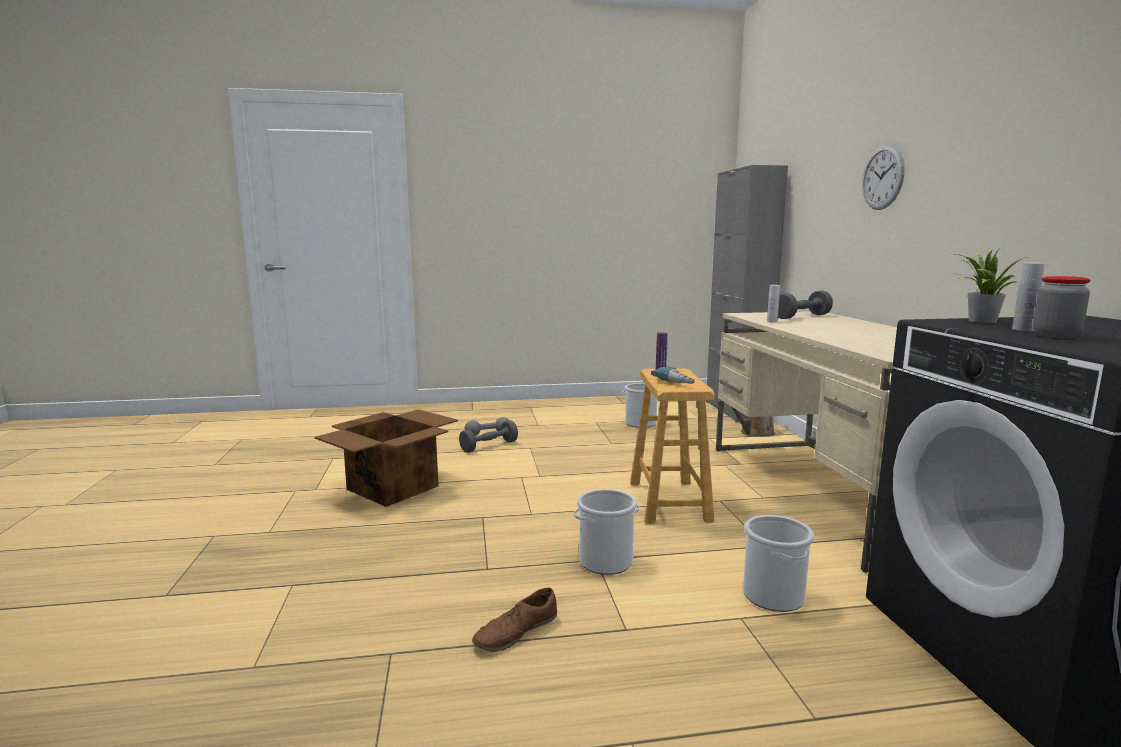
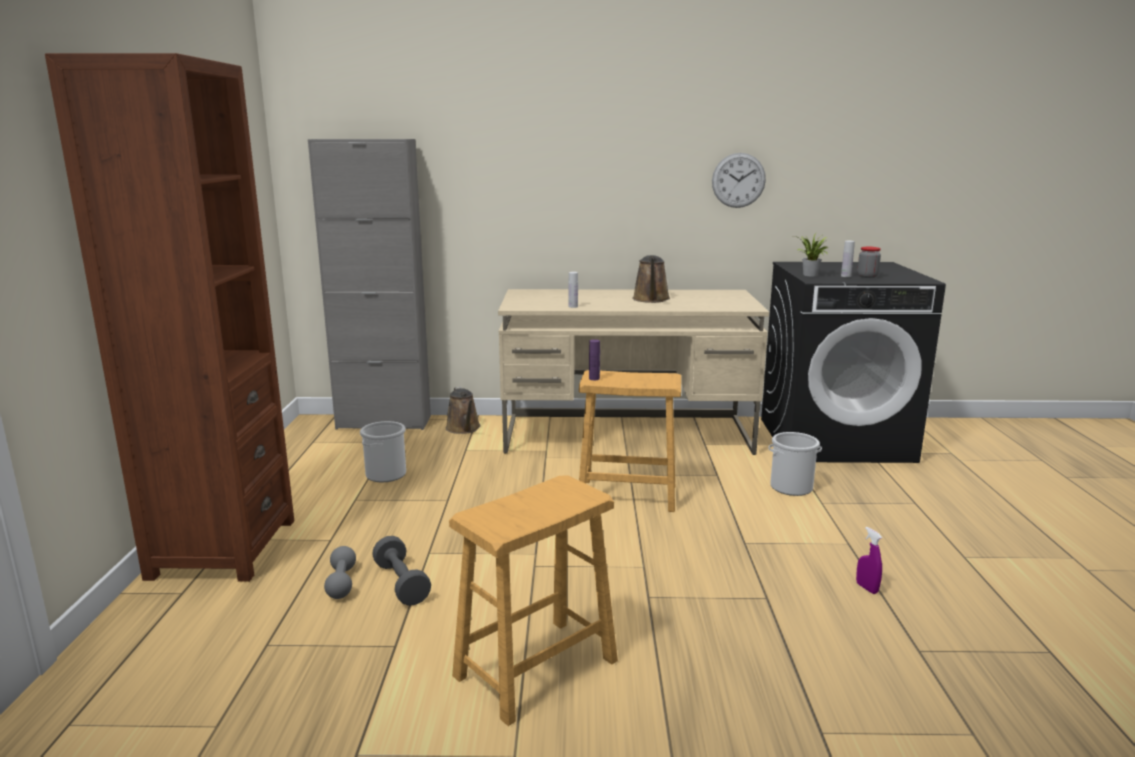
camera: 80 degrees left, 5 degrees up
cardboard box [315,409,458,507] -> brown stool [449,475,618,726]
brown shoe [472,588,557,652] -> purple spray bottle [856,527,882,594]
bucket [574,489,639,575] -> none
power drill [651,366,695,384] -> none
grey dumbbell [778,291,833,319] -> none
wall clock [862,145,905,210] -> wall clock moved to [712,153,766,208]
none -> brown bookcase [45,53,294,582]
none -> brown watering can [632,255,670,303]

